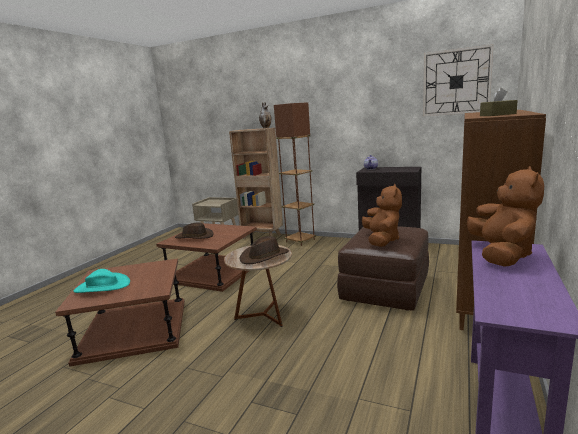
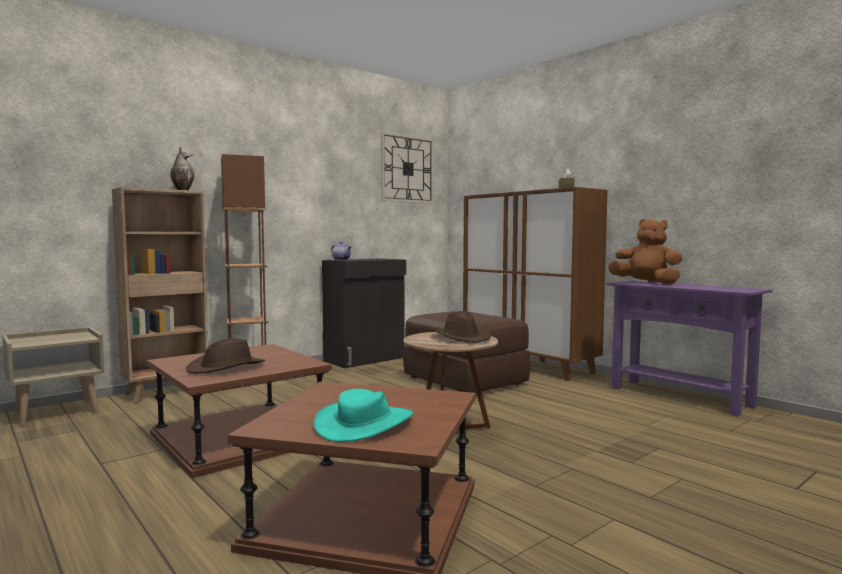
camera: 65 degrees left, 10 degrees down
brown plush toy [362,184,402,247] -> none

